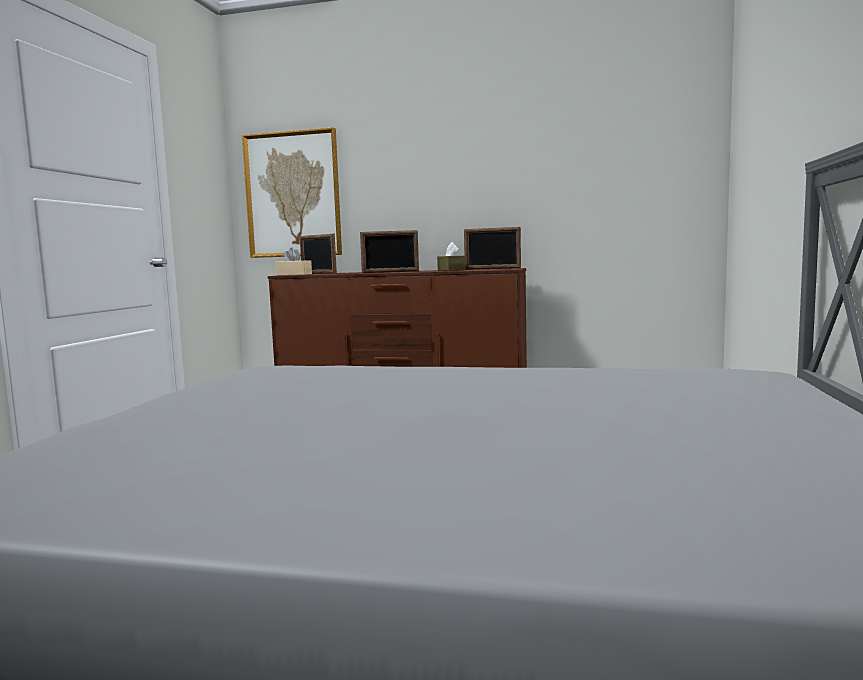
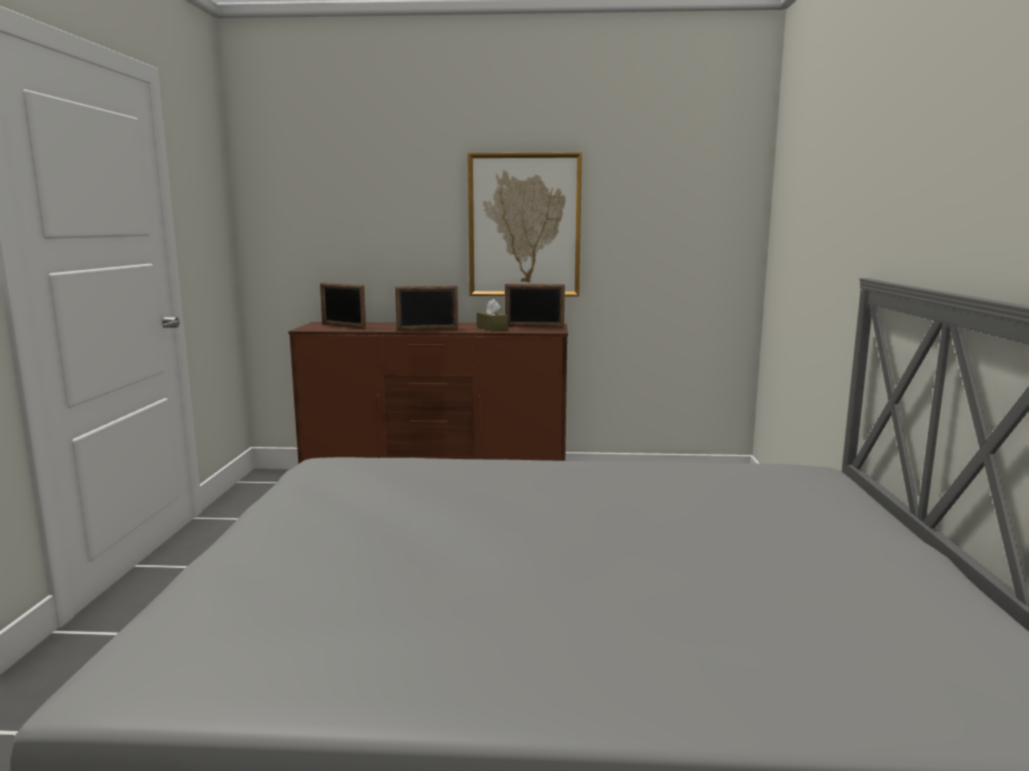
camera: 10 degrees left, 5 degrees up
picture [242,127,342,258] -> picture moved to [468,152,582,296]
beige tissue box [275,248,312,276] -> none

